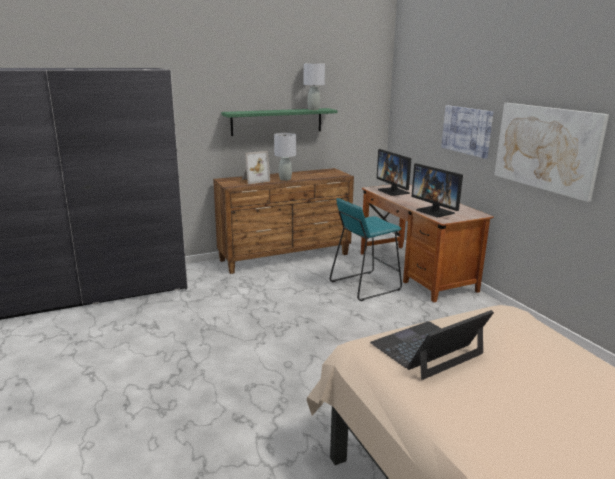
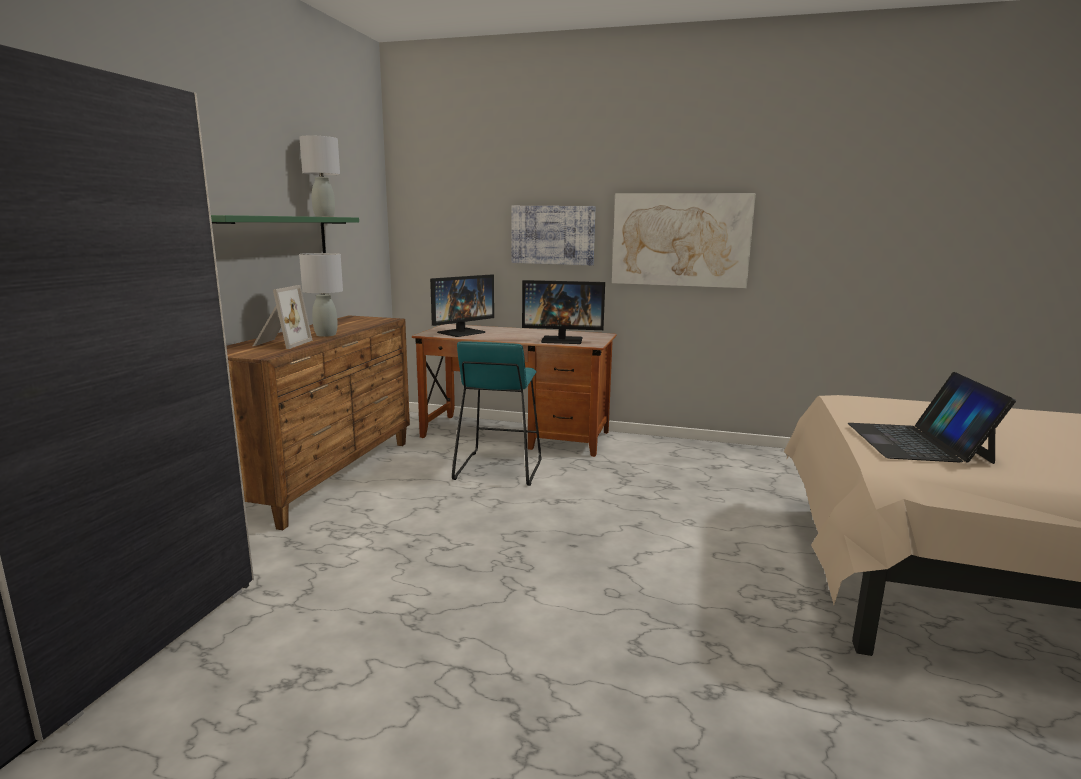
camera: 50 degrees left, 5 degrees down
monitor [377,149,411,196] -> monitor turned 60 degrees counterclockwise [430,274,494,337]

